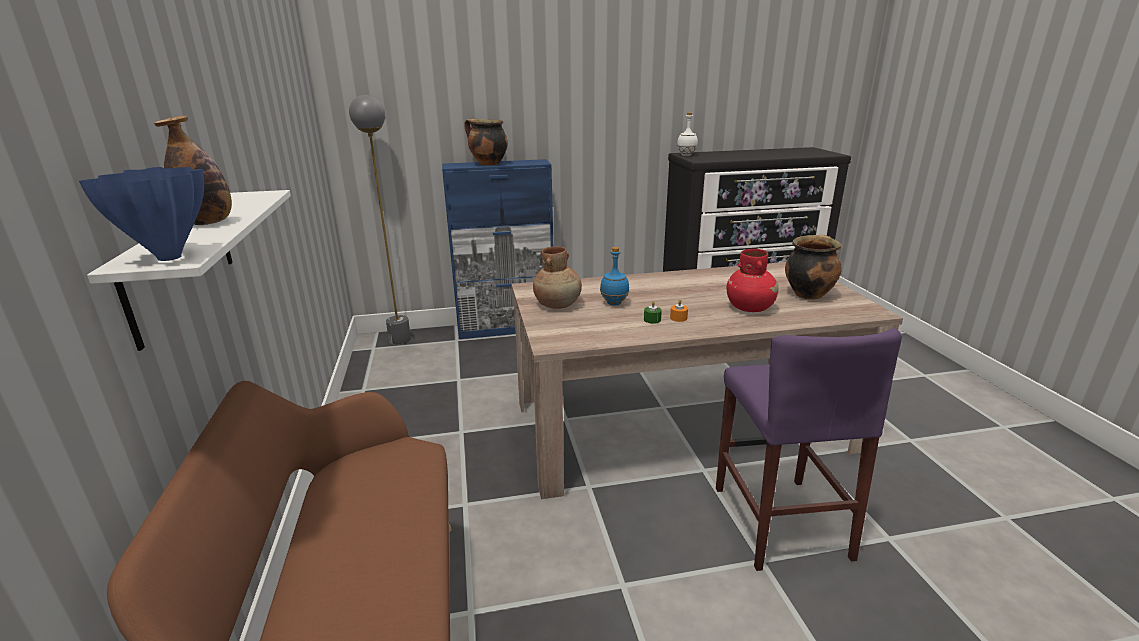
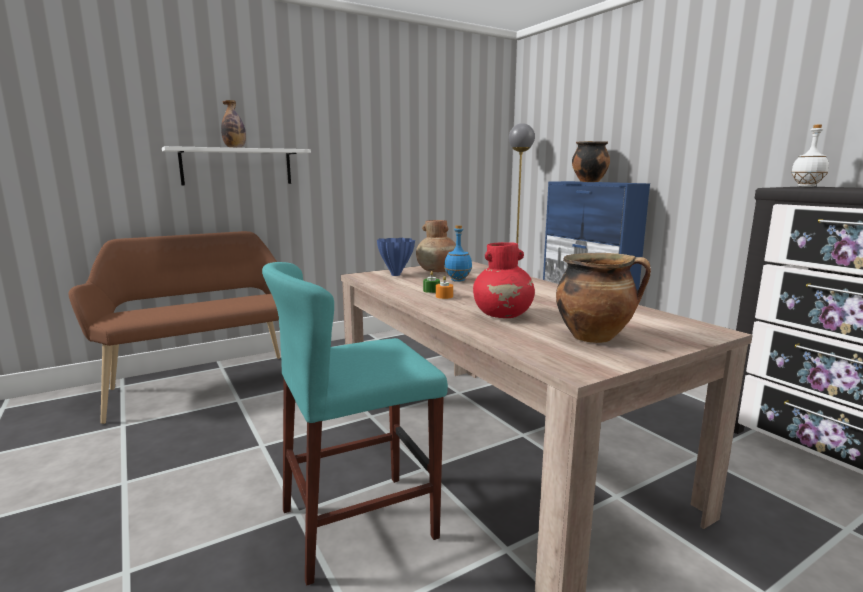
camera: 70 degrees right, 10 degrees down
blue vase [79,167,204,261] -> blue vase moved to [377,238,415,276]
purple stool [716,329,902,571] -> turquoise stool [262,262,448,586]

